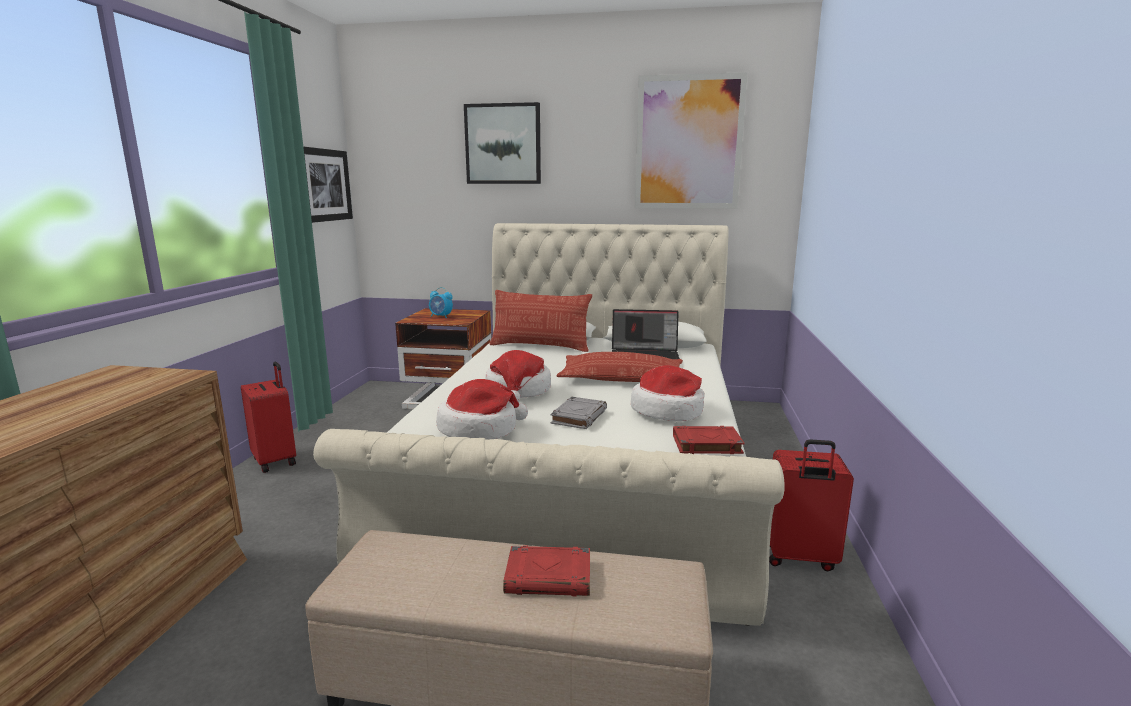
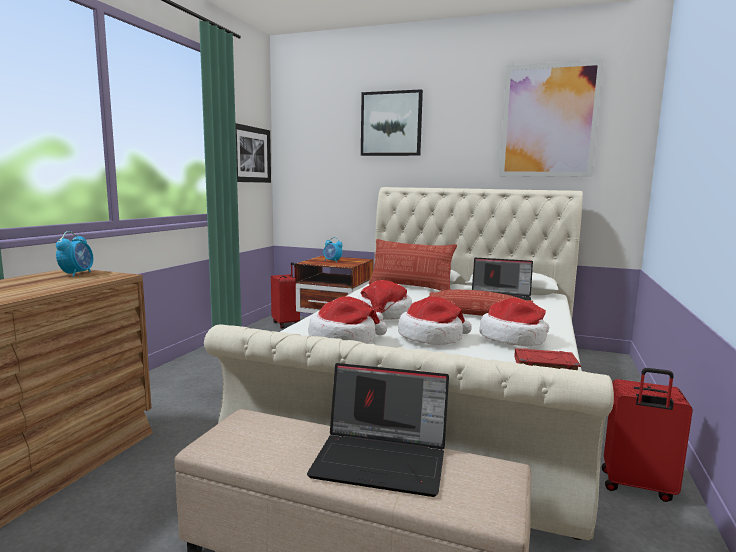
camera: 10 degrees right, 5 degrees down
red suitcase [241,362,296,473] -> red suitcase moved to [271,262,300,329]
red book [503,545,590,596] -> laptop [307,363,449,497]
grey book [550,397,607,429] -> hat [398,296,472,345]
none -> alarm clock [56,231,93,277]

